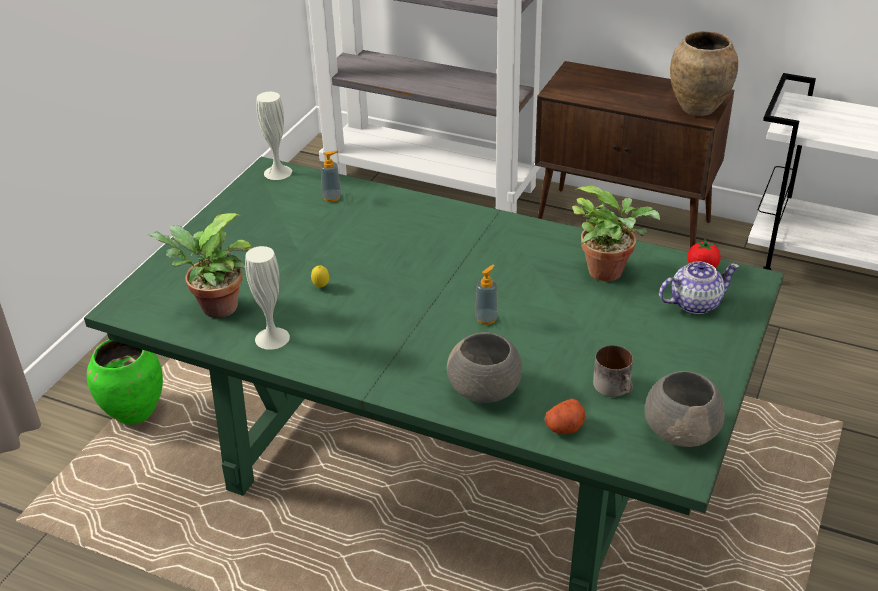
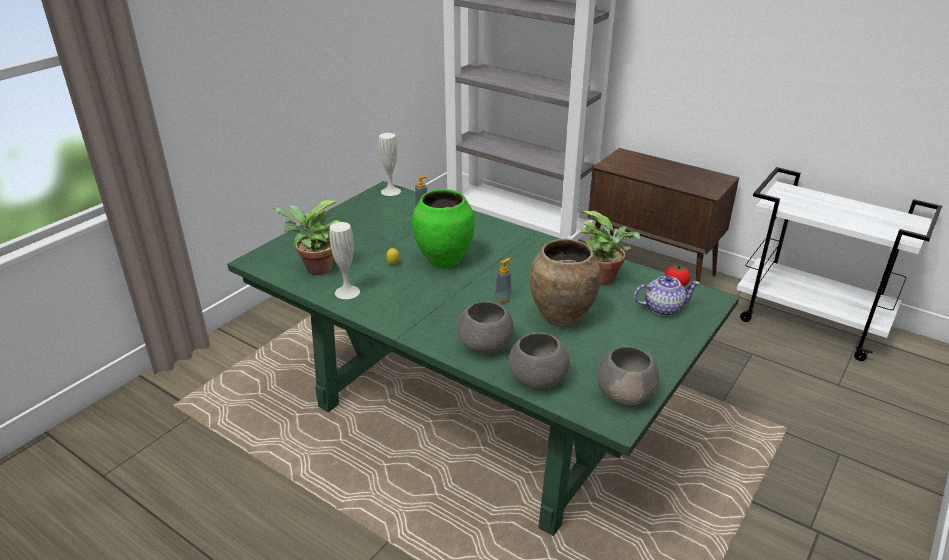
camera: 10 degrees right, 5 degrees down
green vase [87,339,163,425] -> green vase moved to [412,189,475,268]
potato [545,399,586,434] -> grey bowl [508,332,570,389]
mug [593,345,633,397] -> none
brown vase [670,31,738,116] -> brown vase moved to [530,239,601,327]

